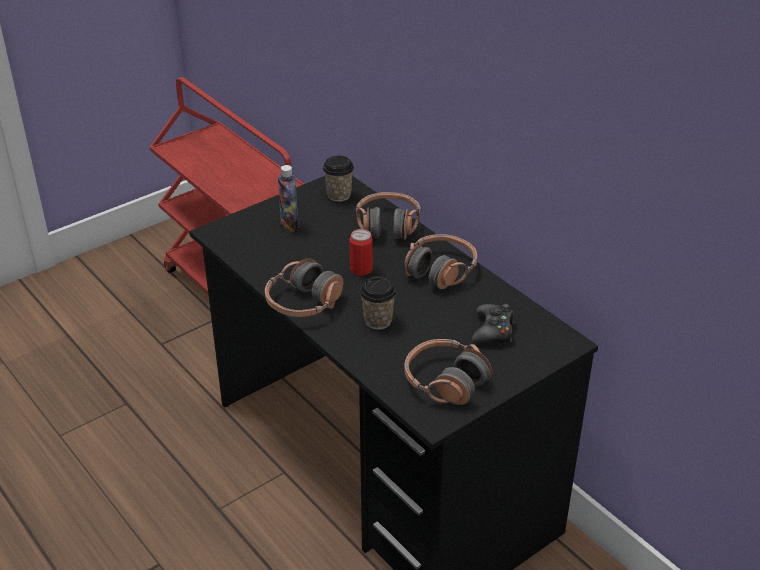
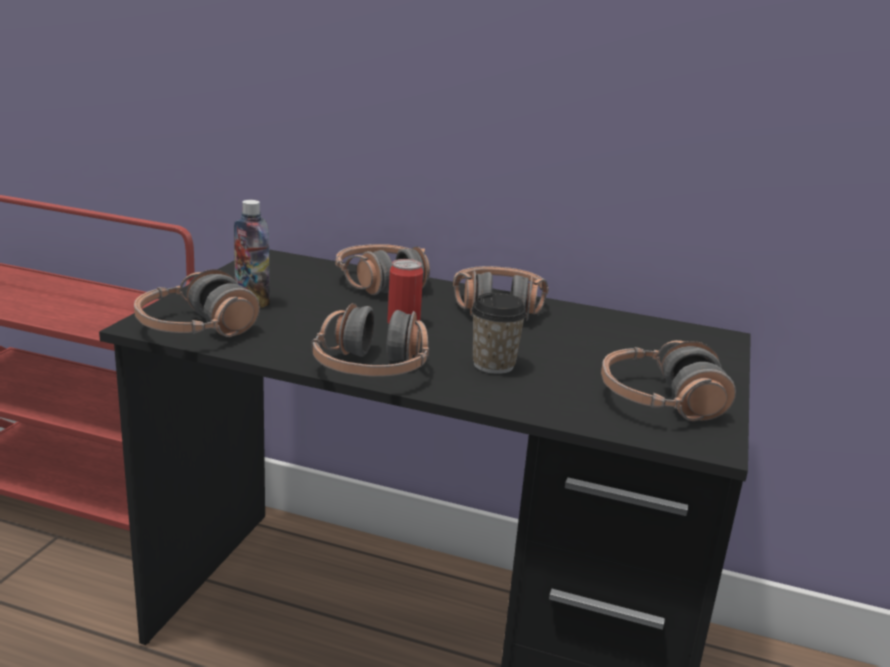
camera: 35 degrees left, 15 degrees down
cup [323,156,354,202] -> none
black game controller [472,304,514,344] -> none
none -> headphones [134,269,260,337]

